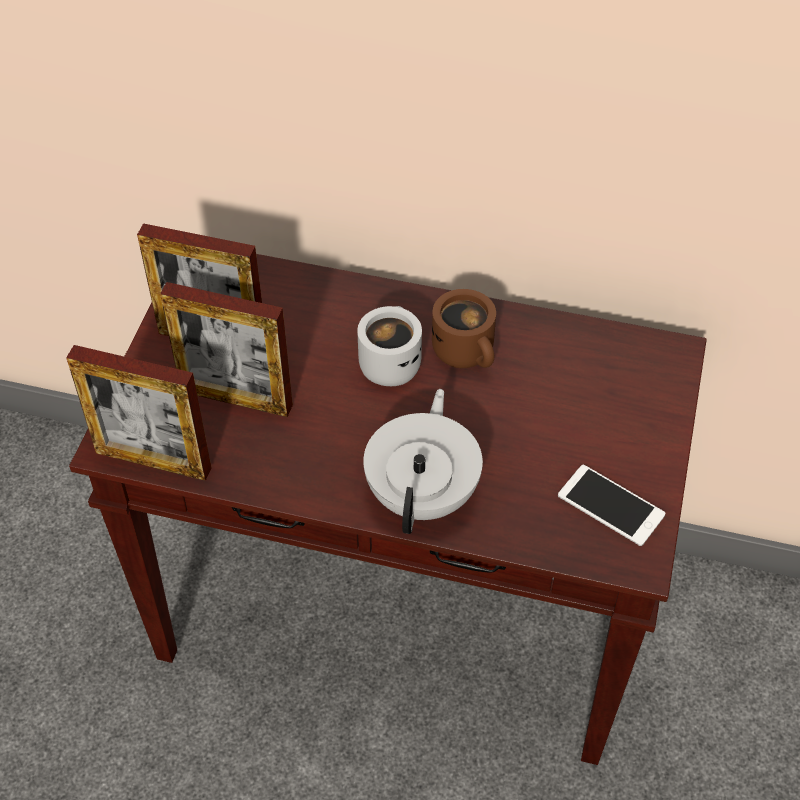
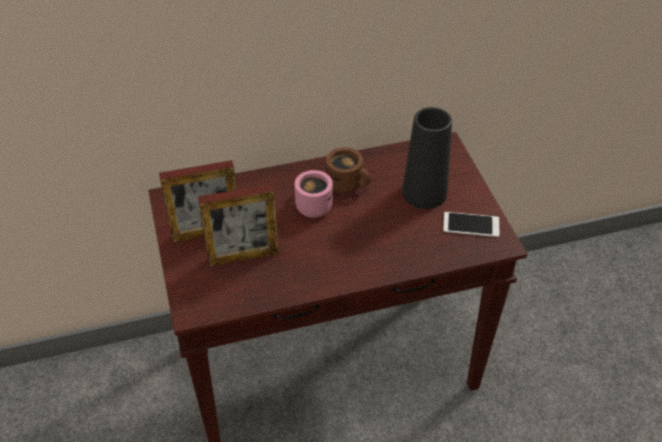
camera: 30 degrees left, 5 degrees down
picture frame [66,345,212,481] -> none
white mug [357,306,422,386] -> pink mug [295,170,333,218]
white teapot [363,389,483,534] -> none
none -> black vase [402,107,452,209]

